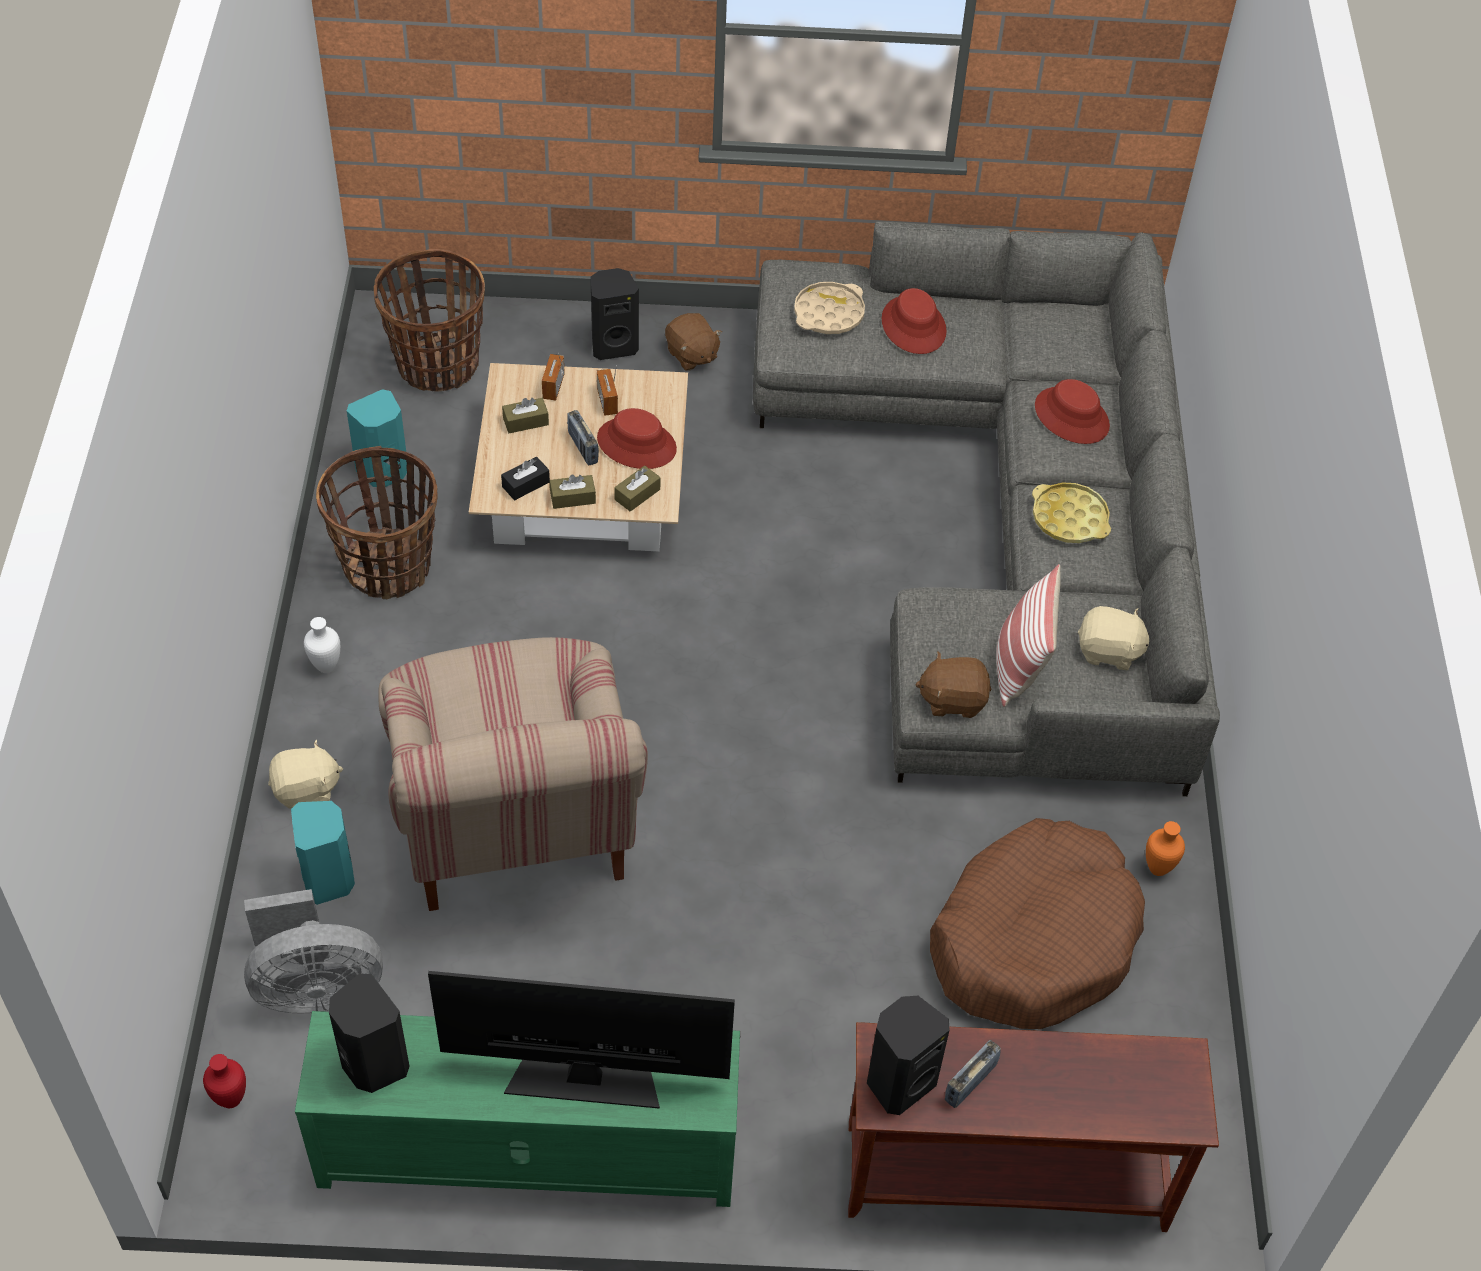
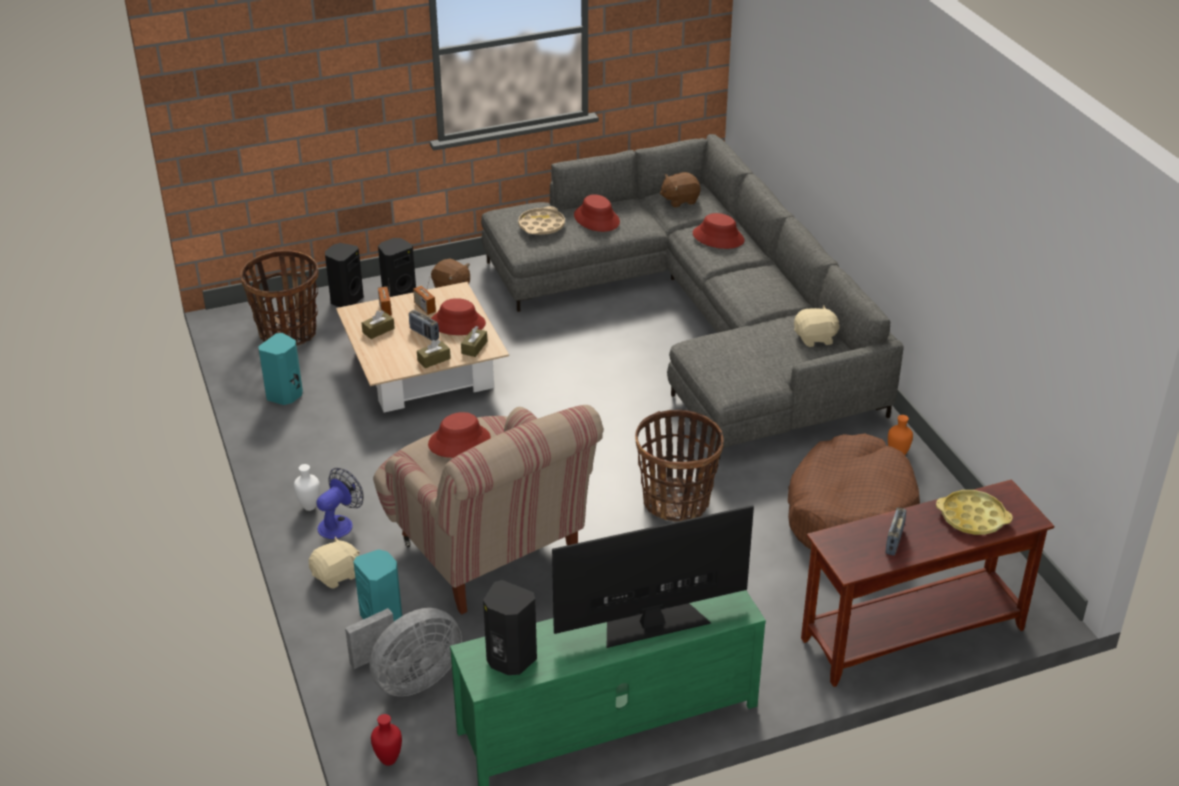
camera: 20 degrees left, 15 degrees down
basket [316,446,438,599] -> basket moved to [635,410,724,522]
black tissue box [501,457,550,500] -> none
black speaker [867,996,949,1115] -> black speaker moved to [325,243,364,307]
brown plush toy [915,651,991,718] -> brown plush toy moved to [660,172,701,208]
pillow [996,564,1061,707] -> none
yellow tray [1032,483,1111,543] -> yellow tray moved to [936,490,1012,535]
none -> fan [316,468,364,539]
none -> red hat [428,412,491,458]

